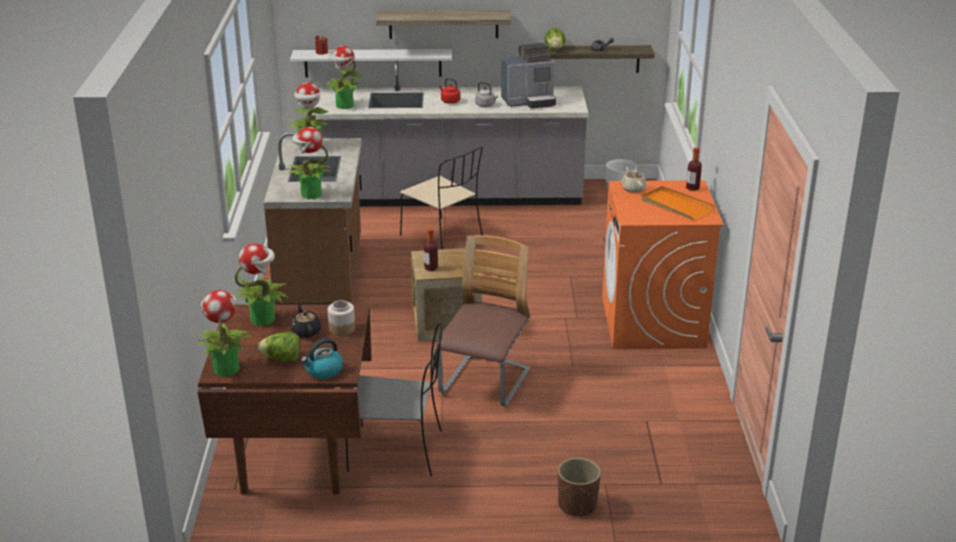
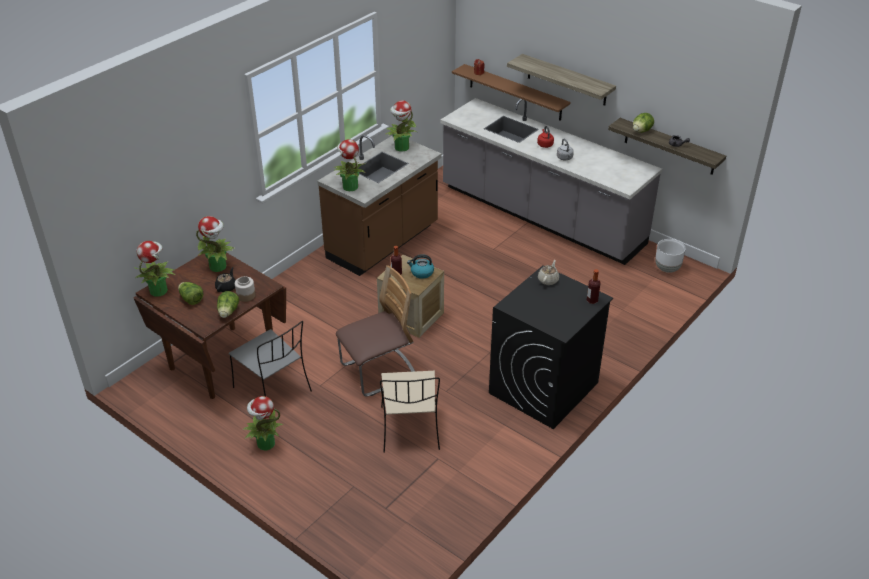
camera: 40 degrees right, 10 degrees up
white shelf [290,49,452,78] -> brown shelf [452,64,571,121]
kettle [301,338,343,379] -> kettle moved to [407,254,434,279]
potted plant [325,46,362,109] -> potted plant moved to [243,396,283,451]
beige chair [400,147,483,250] -> beige chair moved to [380,371,440,453]
coffee machine [501,43,556,109] -> none
brown planter [558,458,601,518] -> none
orange washing machine [602,180,724,349] -> black washing machine [489,265,613,429]
orange tray [641,186,716,220] -> none
none -> lettuce [217,291,239,318]

